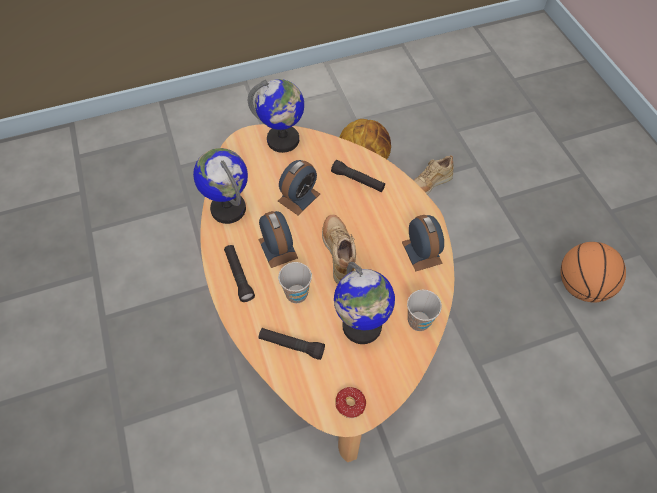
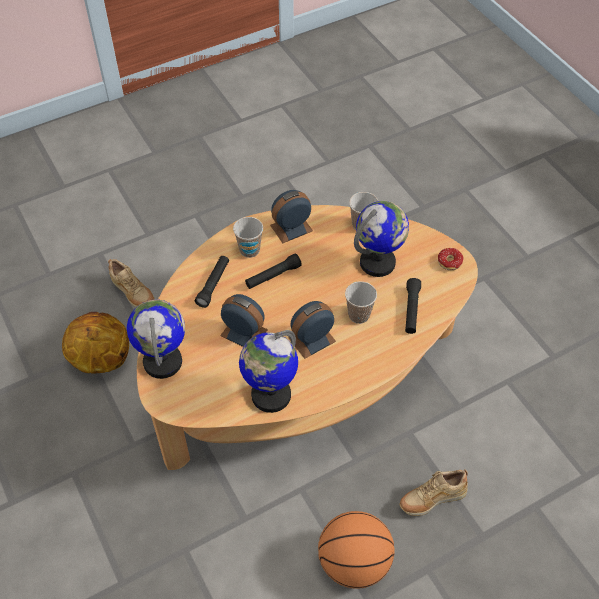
camera: 100 degrees left, 5 degrees down
black flashlight [224,245,255,302] -> black flashlight moved to [245,253,302,289]
beige shoe [322,215,356,284] -> beige shoe moved to [399,469,468,516]
basketball [561,242,626,303] -> basketball moved to [318,511,395,589]
none -> cup [233,217,263,258]

